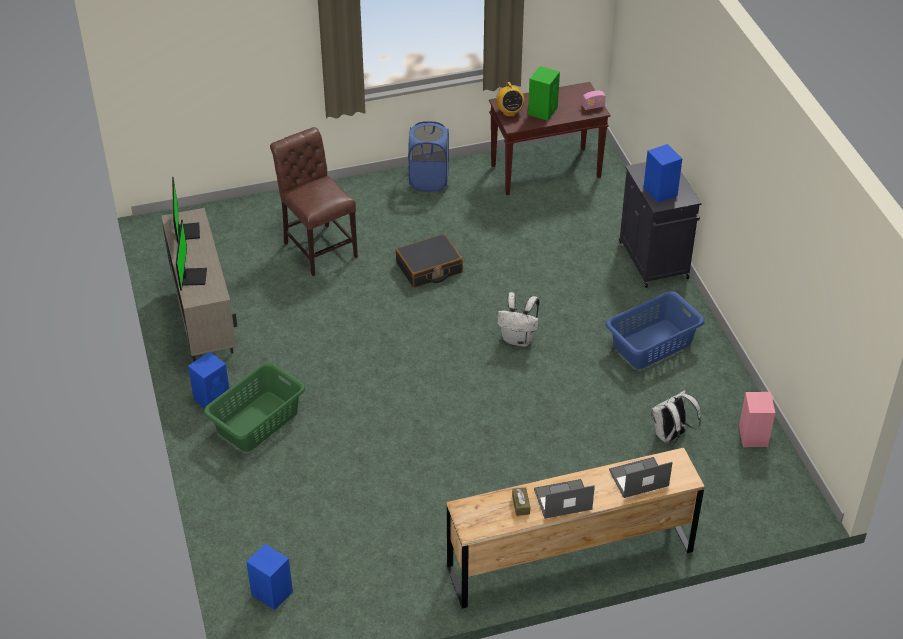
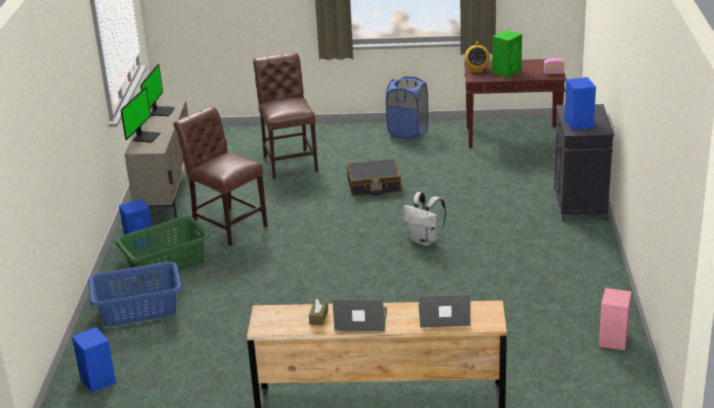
camera: 20 degrees right, 15 degrees down
blue laundry basket [606,291,705,369] -> blue laundry basket moved to [88,262,182,327]
white backpack [651,390,701,444] -> none
none -> brown chair [173,106,267,246]

